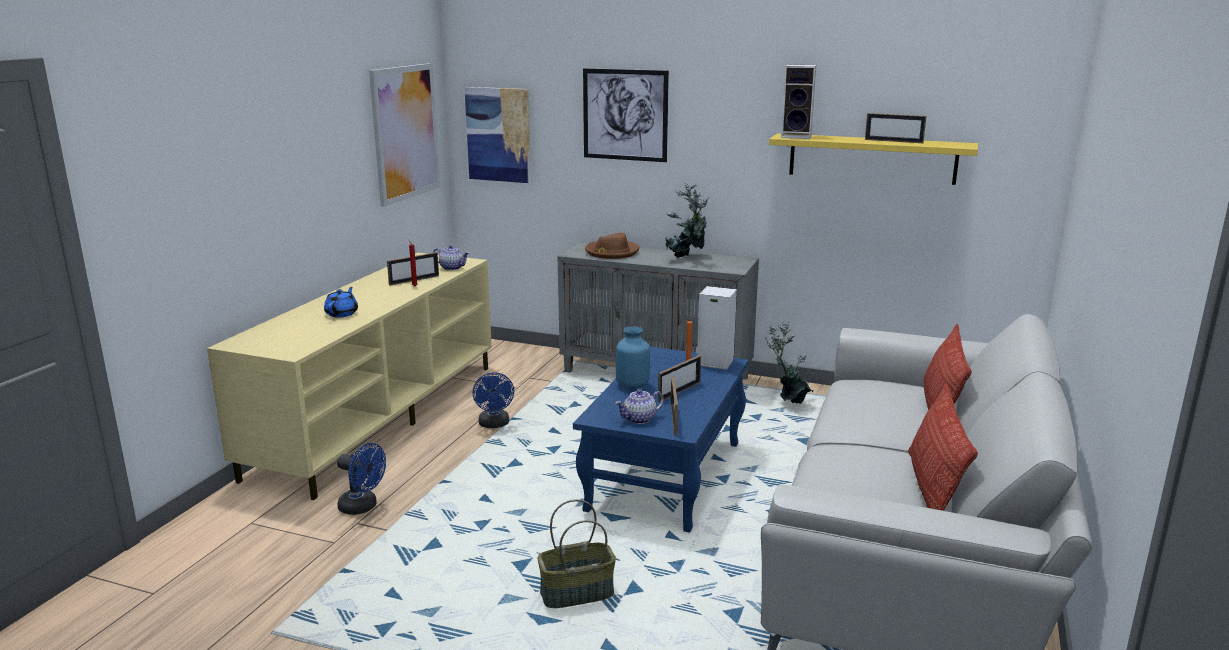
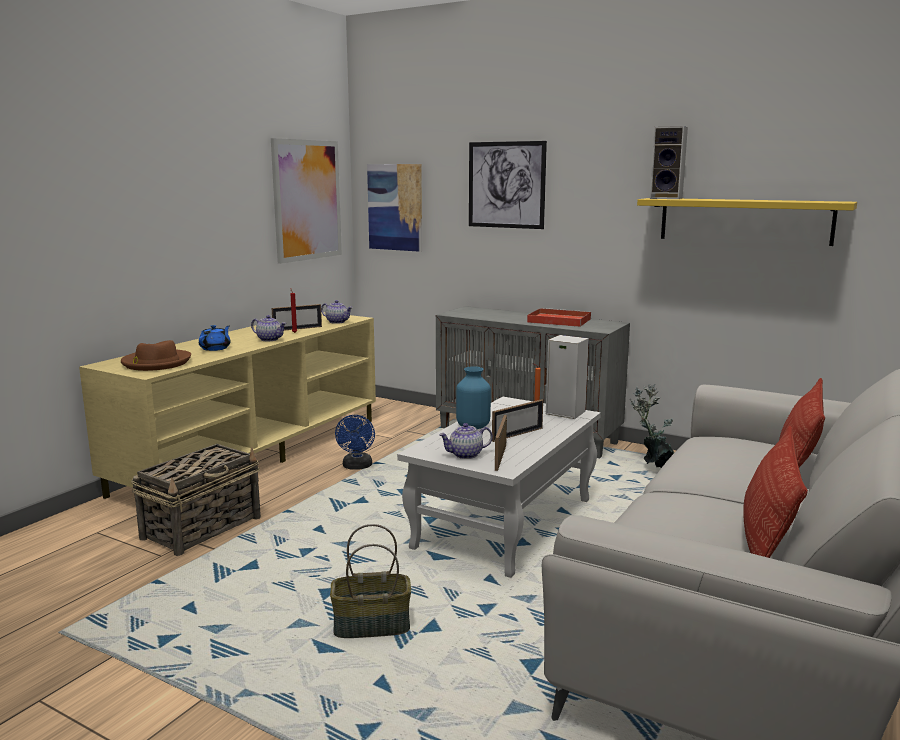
camera: 10 degrees right, 5 degrees down
blue fan [337,443,386,515] -> basket [131,444,261,556]
blue coffee table [573,347,748,533] -> white coffee table [397,397,601,578]
brown hat [585,233,639,259] -> brown hat moved to [121,340,191,371]
potted plant [665,182,709,258] -> red tray [527,308,591,327]
picture frame [865,113,926,143] -> none
none -> teapot [251,315,287,341]

